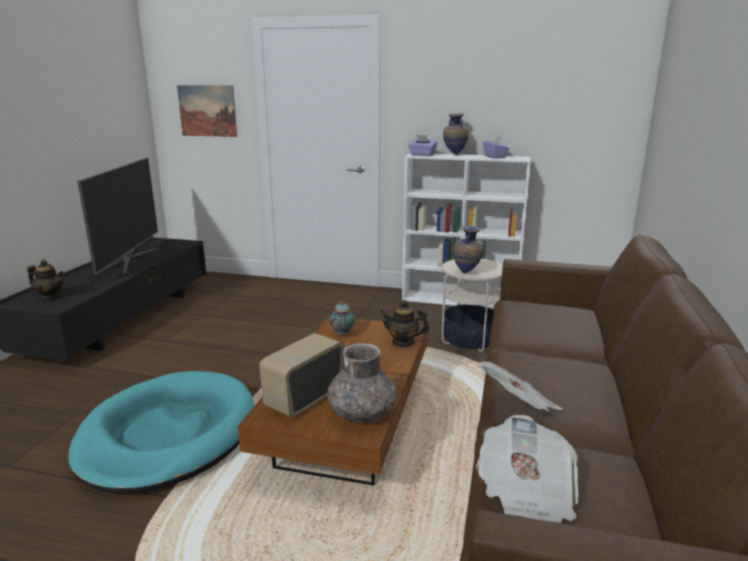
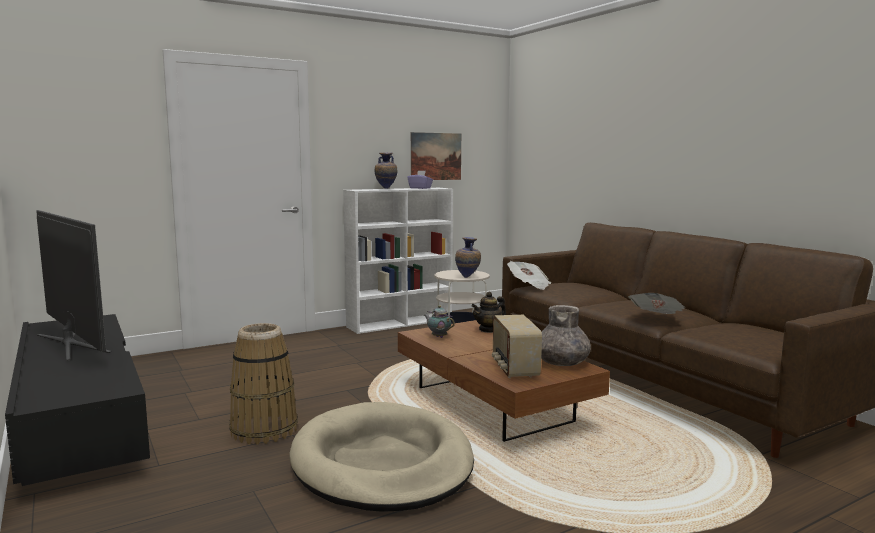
camera: 45 degrees left, 10 degrees down
teapot [27,260,64,300] -> none
turquoise dog bed [68,371,254,493] -> beige dog bed [290,402,474,512]
picture [177,85,237,137] -> picture moved to [411,132,461,180]
purple tissue box [408,135,438,156] -> none
newspaper [476,415,579,523] -> newspaper moved to [507,260,551,290]
none -> basket [229,323,298,444]

